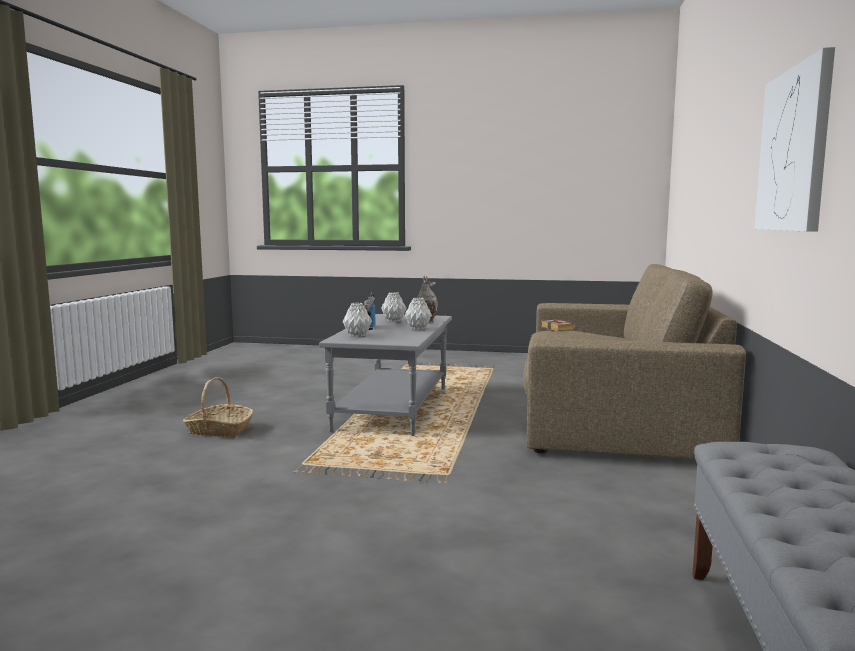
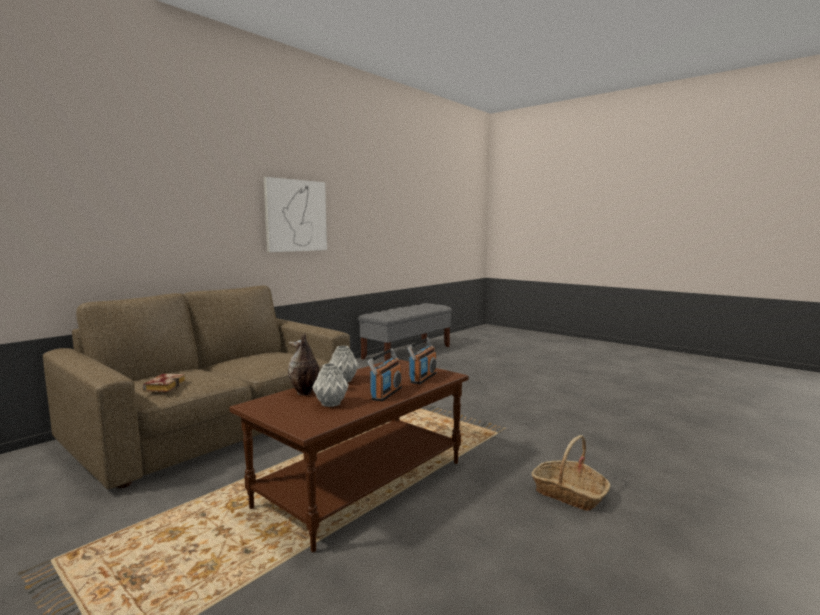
camera: 150 degrees left, 0 degrees up
grey coffee table [319,314,452,436] -> brown coffee table [229,359,468,552]
grey vase [343,303,372,337] -> radio [407,337,436,384]

